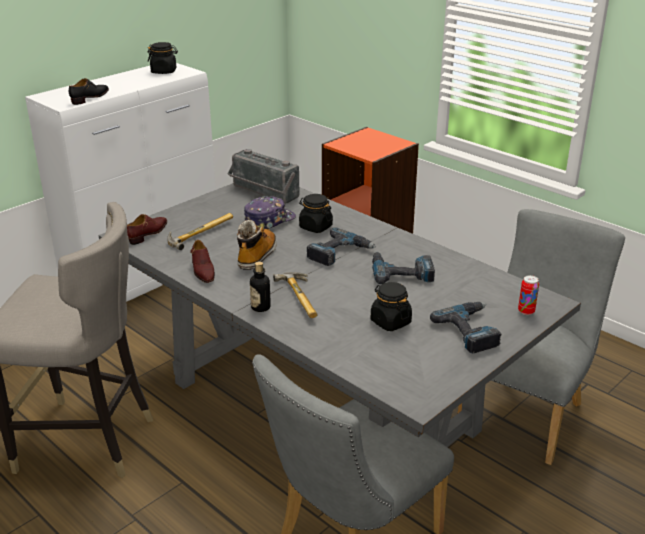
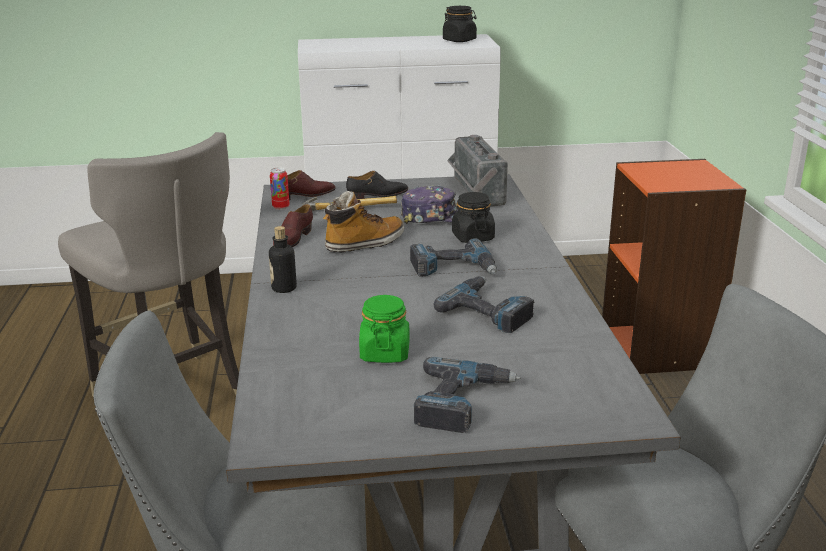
camera: 40 degrees right, 5 degrees down
black shoe [69,78,109,105] -> black shoe moved to [346,171,408,199]
hammer [273,272,318,318] -> none
black jar [371,282,412,331] -> green jar [359,295,410,363]
can [518,275,539,315] -> can moved to [270,167,289,210]

